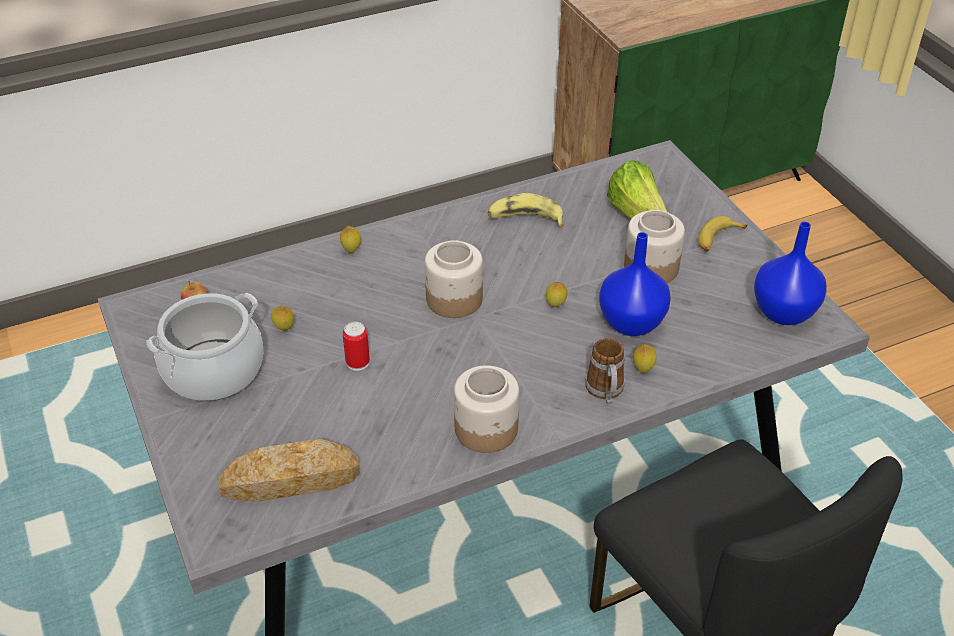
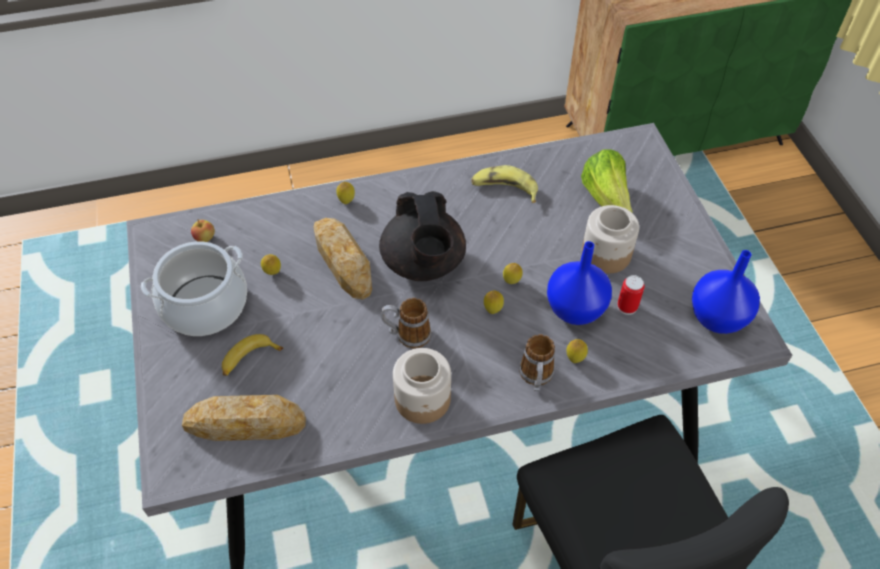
camera: 10 degrees right, 10 degrees up
can [343,322,370,371] -> can moved to [617,275,645,315]
jar [425,240,483,318] -> black teapot [379,191,466,281]
banana [698,216,747,252] -> banana moved to [222,334,283,376]
none -> bread [314,218,372,300]
none -> mug [381,298,431,348]
none -> lemon [484,291,504,314]

